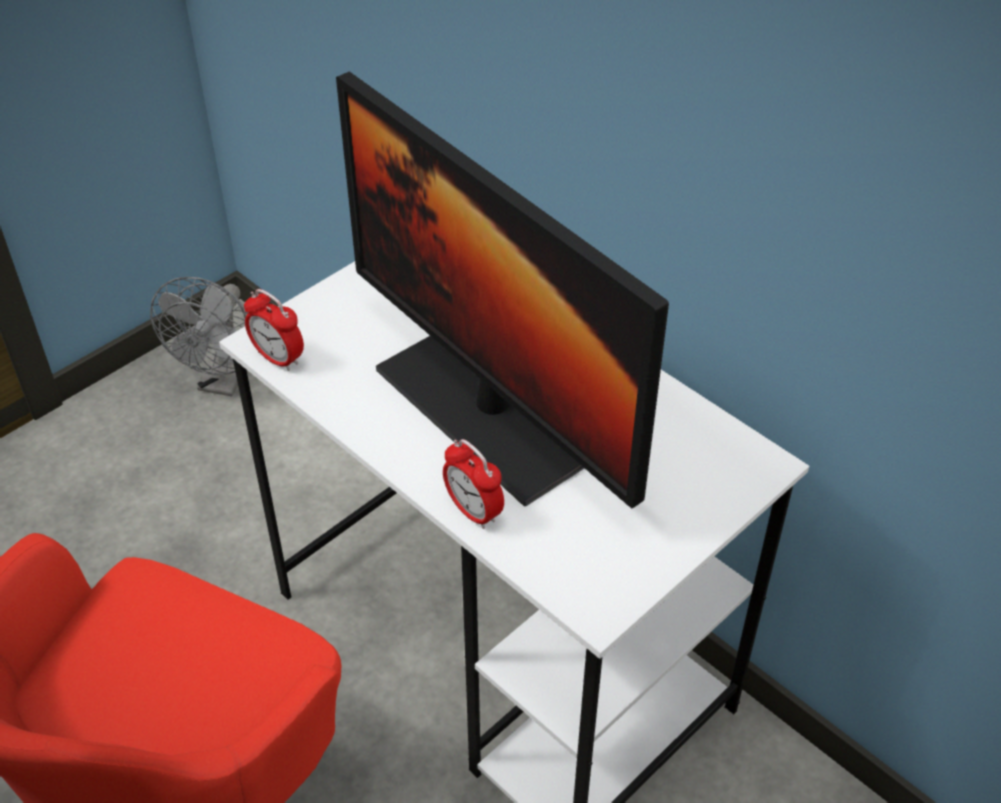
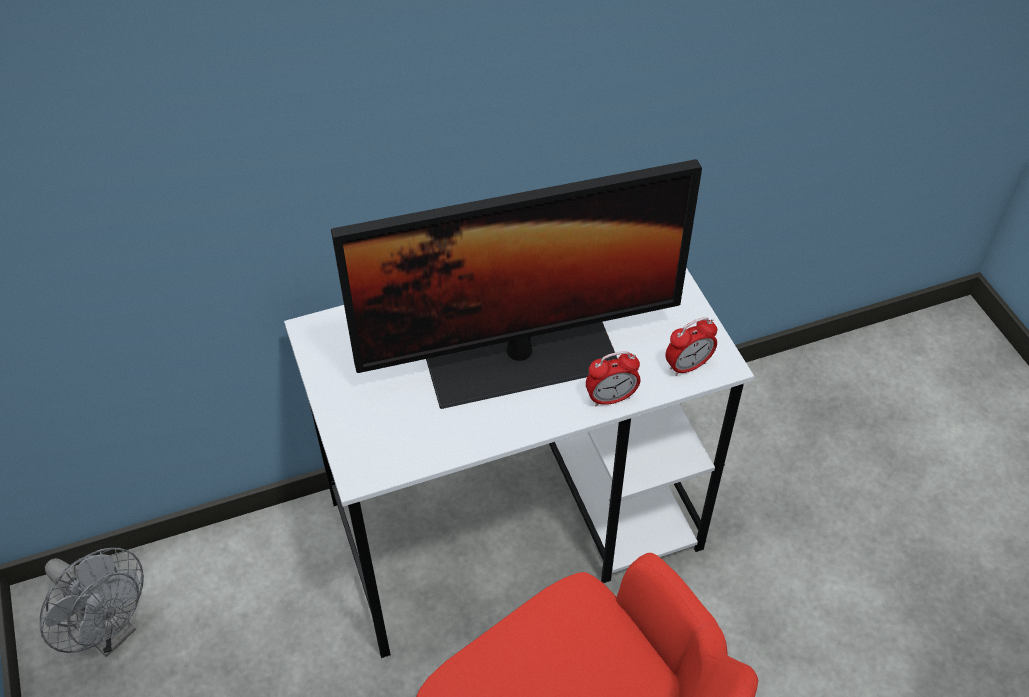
camera: 65 degrees left, 5 degrees up
alarm clock [244,289,304,371] -> alarm clock moved to [665,317,717,376]

